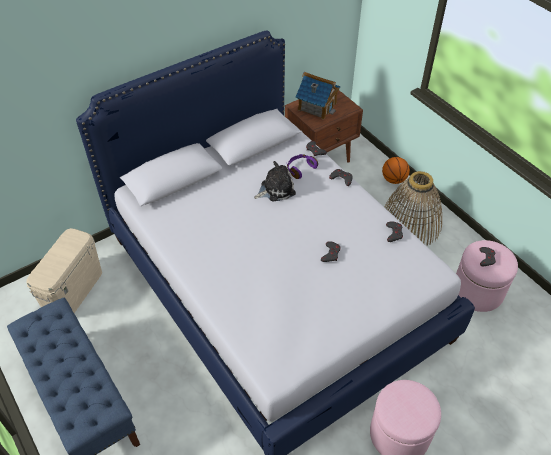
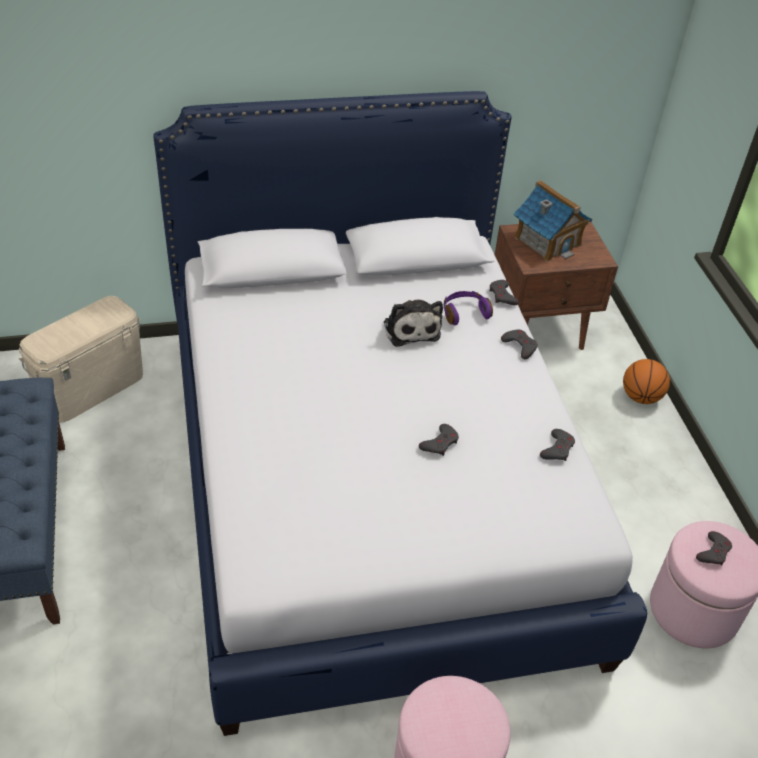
camera: 20 degrees right, 5 degrees down
plush toy [254,161,296,202] -> plush toy turned 75 degrees clockwise [384,300,443,347]
basket [385,171,442,246] -> none

